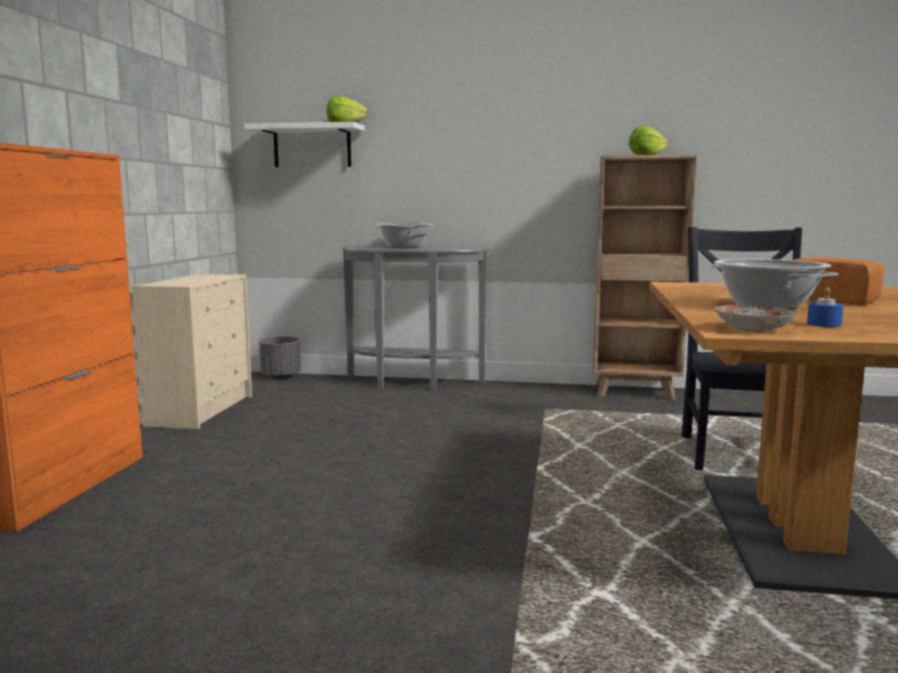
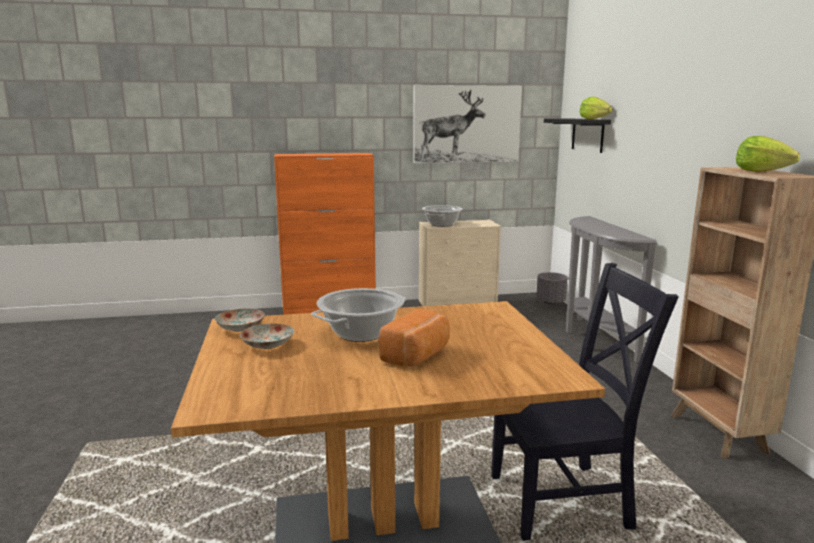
camera: 70 degrees right, 5 degrees up
white shelf [244,122,365,167] -> black shelf [544,118,611,153]
cooking pot [375,223,435,248] -> cooking pot moved to [422,205,463,227]
blue candle [807,287,844,327] -> plate [240,324,294,349]
none -> picture [413,85,522,163]

